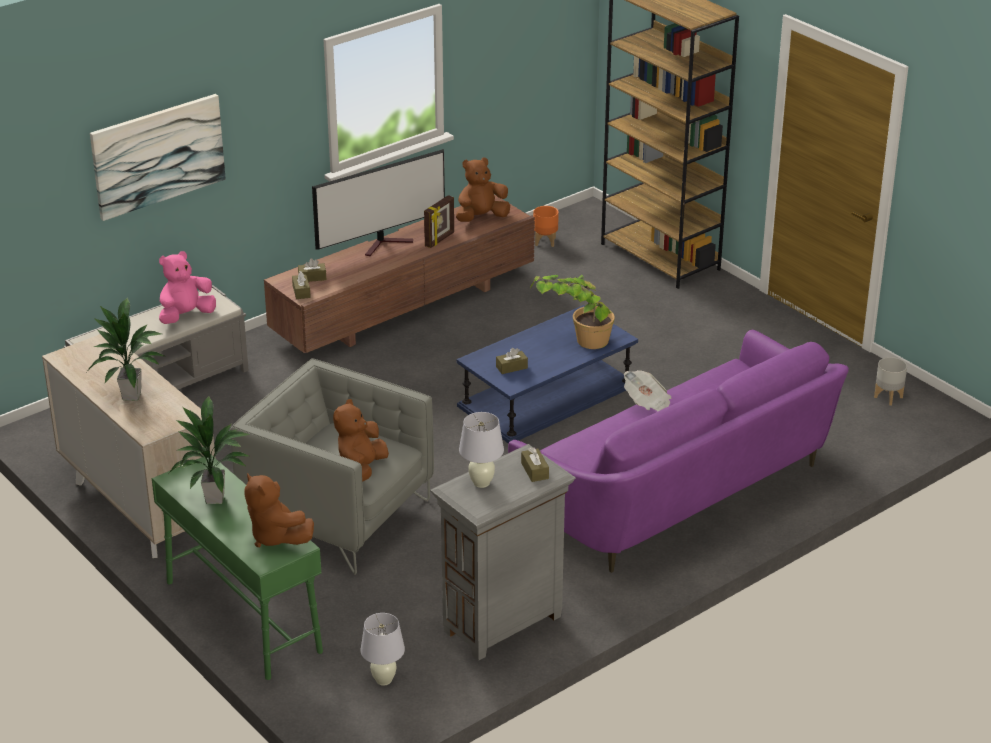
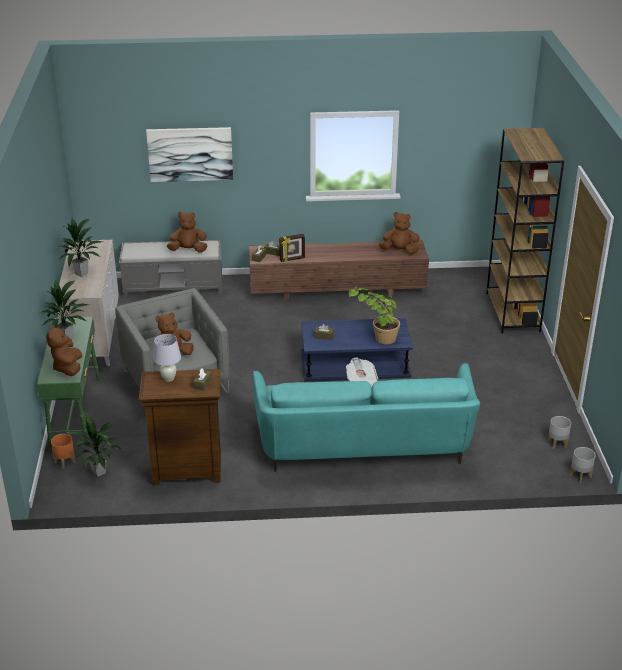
camera: 35 degrees right, 0 degrees up
pink plush toy [159,251,216,324] -> brown plush toy [167,212,208,252]
television [312,149,445,256] -> none
white table lamp [360,613,405,686] -> potted plant [66,413,123,477]
picture frame [424,195,454,248] -> picture frame moved to [279,234,305,262]
grey cabinet [430,444,576,661] -> brown cabinet [139,369,221,485]
purple sofa [508,330,849,573] -> turquoise sofa [253,363,480,472]
orange planter [533,206,559,247] -> orange planter moved to [51,434,76,469]
none -> grey planter [570,447,596,483]

